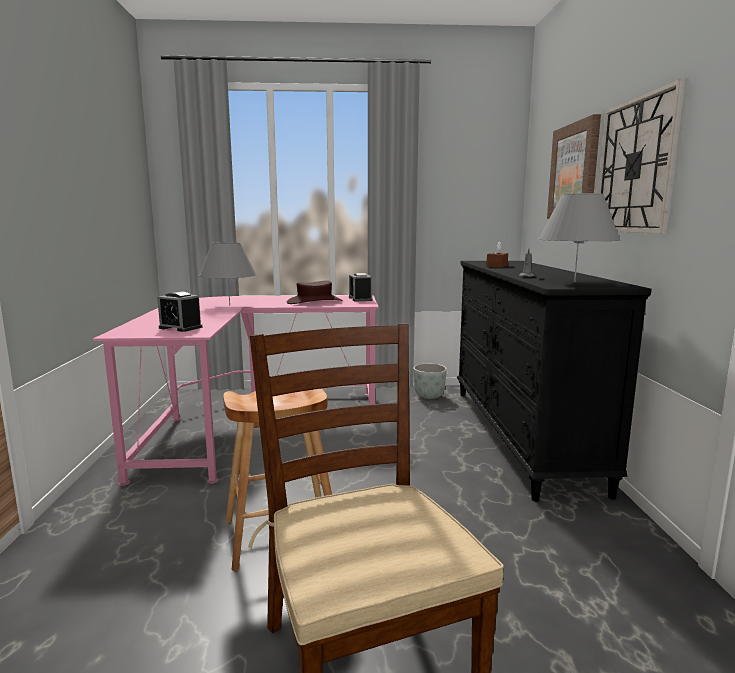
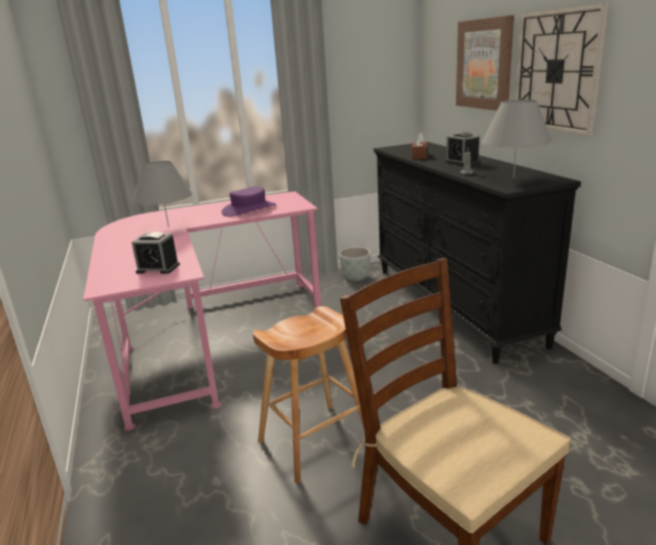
camera: 15 degrees left, 10 degrees up
brown hat [287,281,343,304] -> purple hat [222,186,276,217]
alarm clock [349,273,372,301] -> alarm clock moved to [445,132,480,166]

